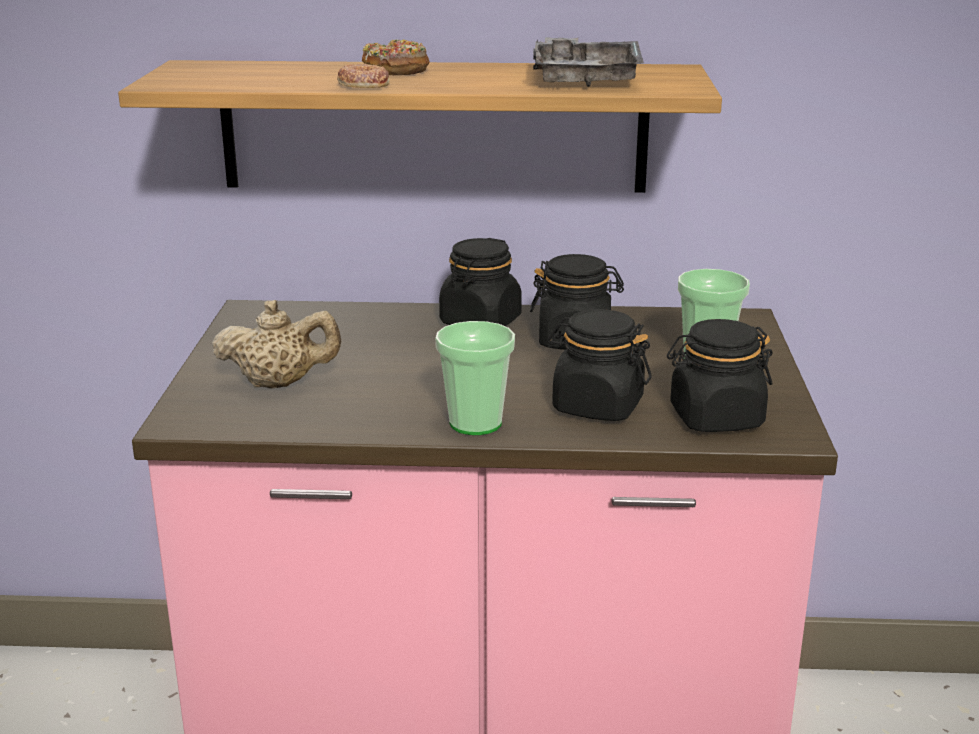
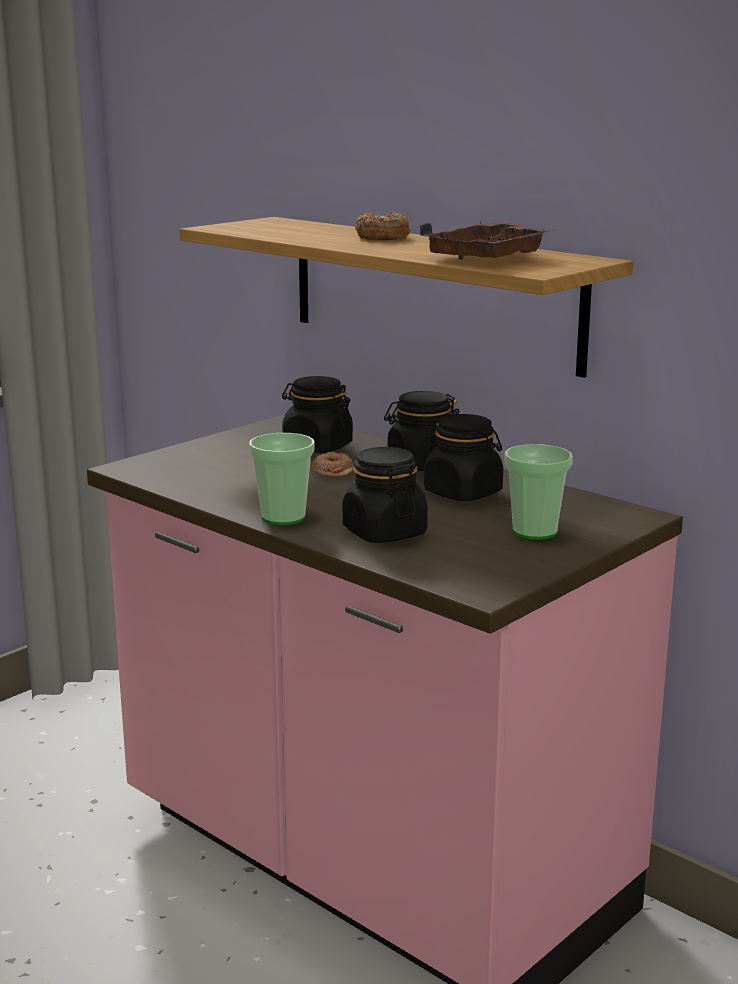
camera: 40 degrees right, 5 degrees down
beige teapot [212,300,341,389] -> none
donut [337,63,389,88] -> donut moved to [312,452,353,476]
grey tray [533,37,644,87] -> brown tray [420,222,555,260]
black jar [667,319,773,432] -> black jar moved to [282,376,353,453]

